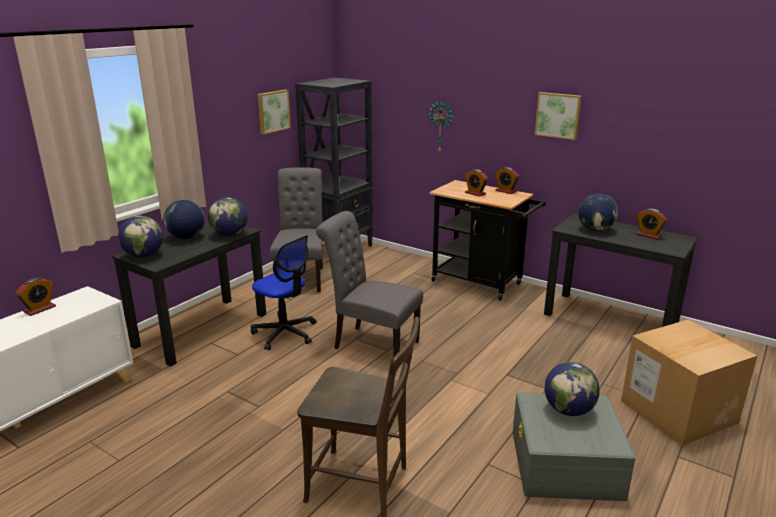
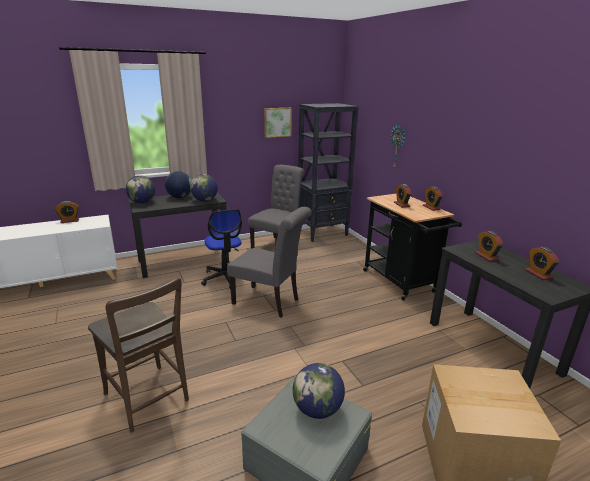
camera: 30 degrees right, 0 degrees up
grey chair [316,211,423,356] -> grey chair turned 150 degrees clockwise [227,207,312,318]
picture [535,92,582,140] -> none
globe [578,193,618,231] -> alarm clock [475,231,503,261]

